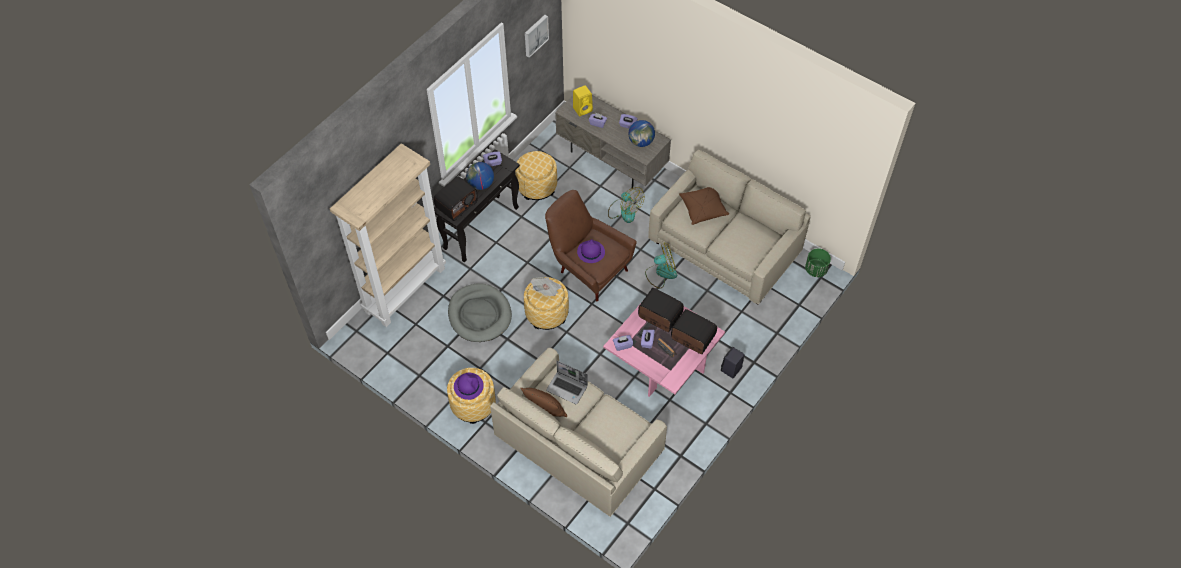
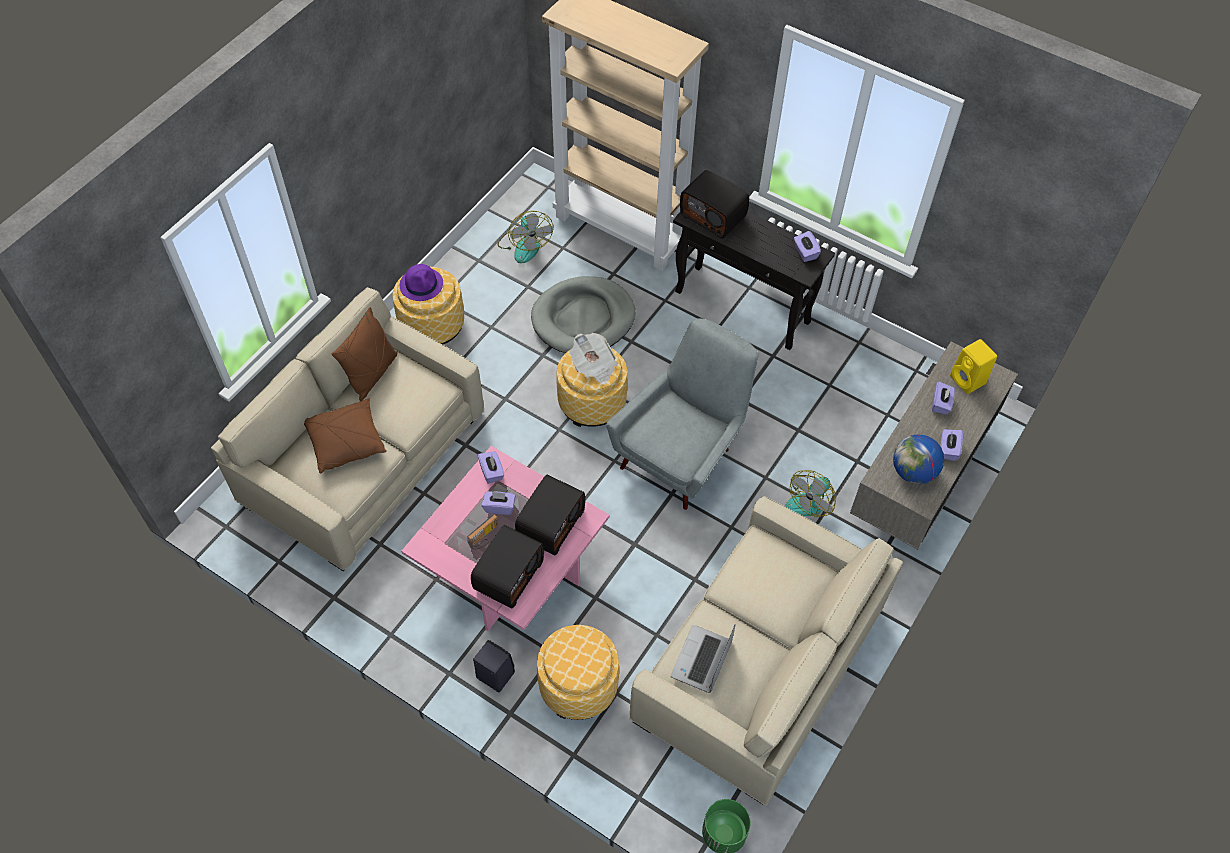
camera: 85 degrees right, 0 degrees up
globe [466,162,494,190] -> none
ottoman [515,151,557,200] -> ottoman moved to [537,625,619,720]
picture [525,15,549,58] -> none
brown armchair [545,190,637,301] -> grey armchair [606,318,758,510]
laptop [546,361,588,405] -> laptop moved to [671,625,735,693]
purple hat [577,239,605,263] -> none
fan [645,243,677,288] -> fan moved to [497,211,553,263]
brown pillow [679,187,729,225] -> brown pillow moved to [304,398,387,473]

